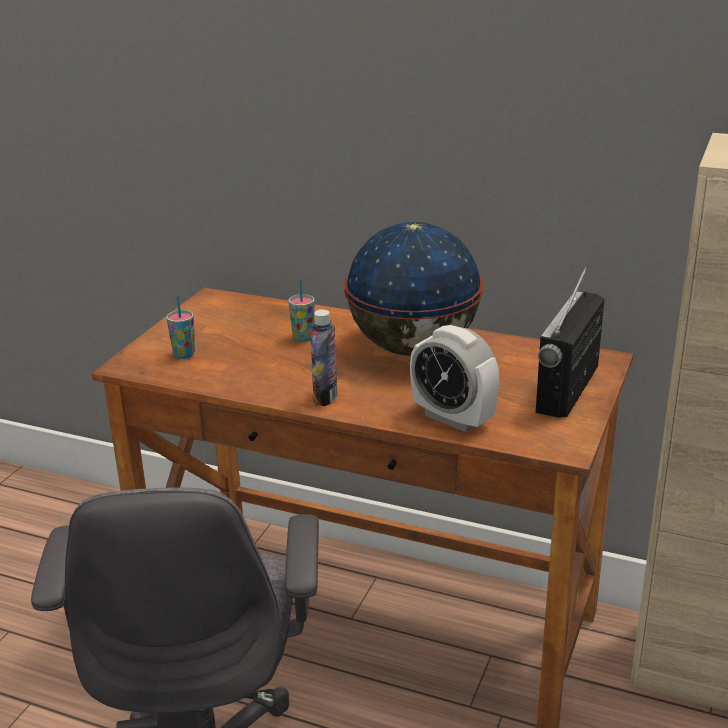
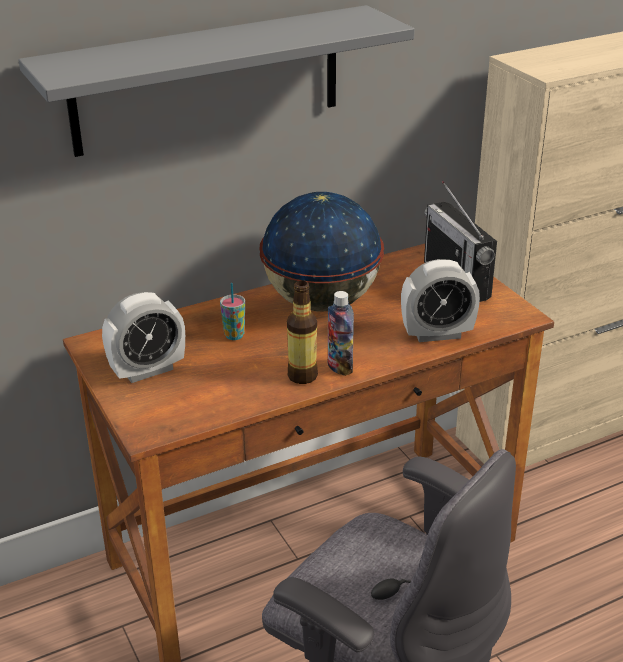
camera: 50 degrees left, 5 degrees up
cup [166,295,195,359] -> none
none -> grey shelf [18,5,415,157]
none -> alarm clock [102,292,185,383]
none -> bottle [287,280,318,384]

